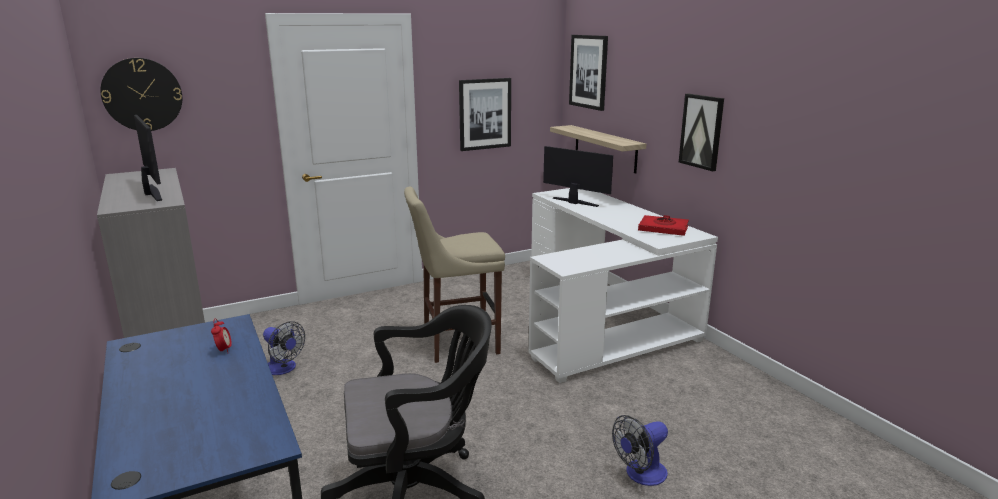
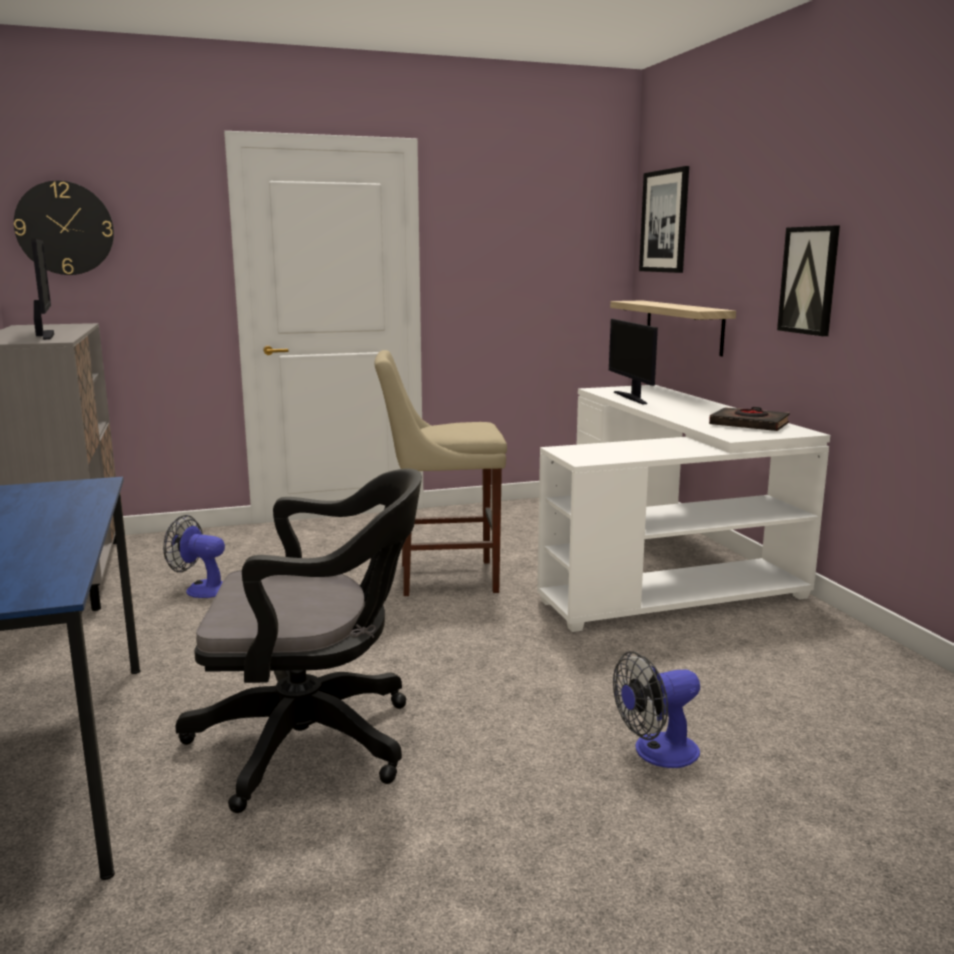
camera: 10 degrees right, 5 degrees down
alarm clock [211,318,232,352] -> none
fan [263,321,305,375] -> fan turned 150 degrees clockwise [163,515,225,598]
picture [459,78,511,151] -> none
monitor [543,146,613,207] -> monitor turned 150 degrees counterclockwise [609,319,658,404]
red book [638,215,689,236] -> black book [709,407,790,431]

